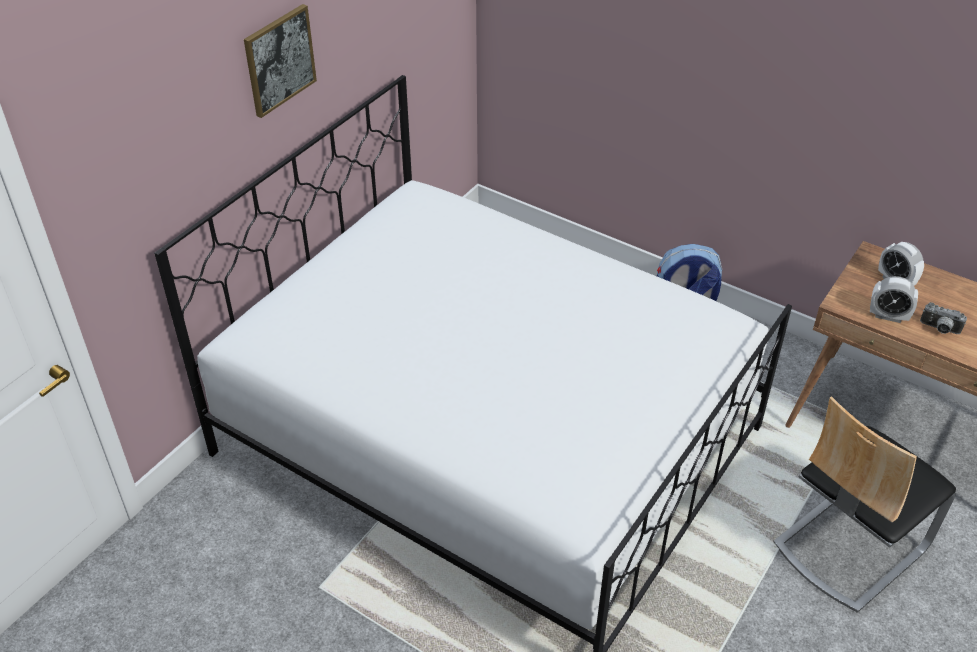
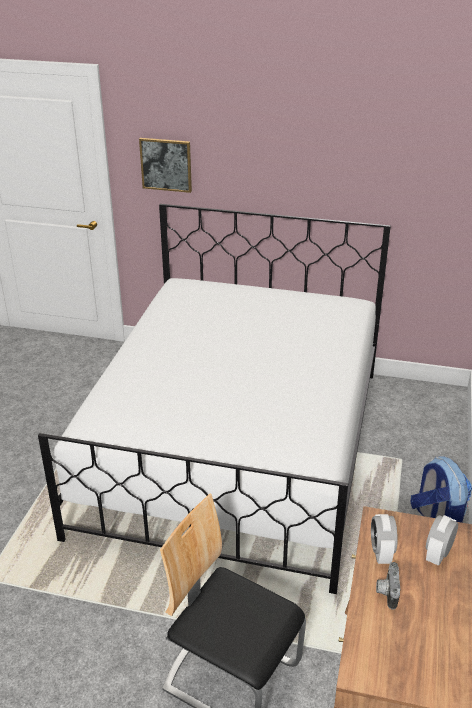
camera: 70 degrees right, 10 degrees down
picture [244,4,317,118] -> picture moved to [139,138,192,193]

